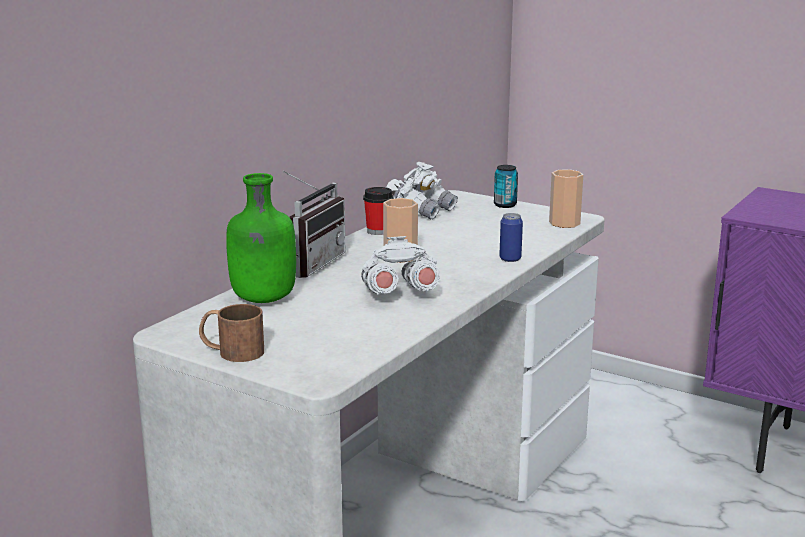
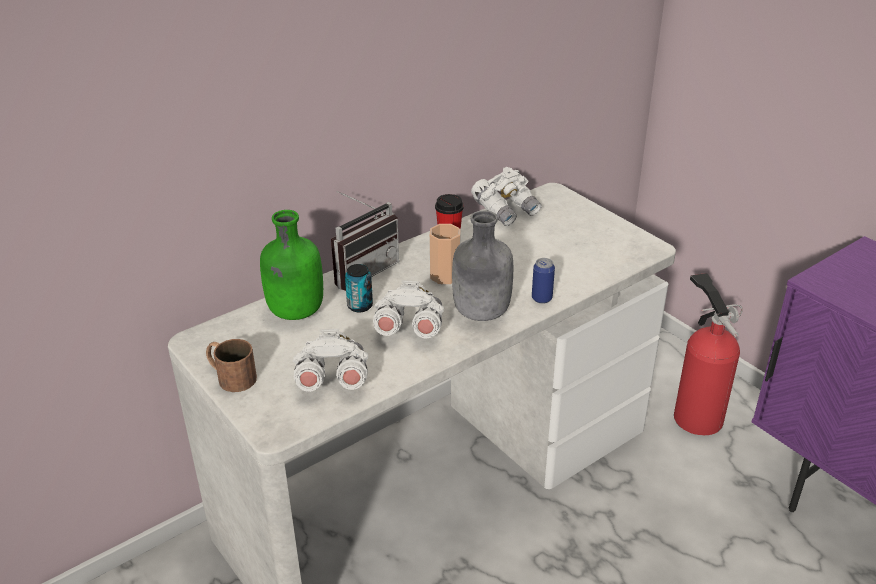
camera: 20 degrees right, 15 degrees up
can [494,165,518,208] -> can moved to [345,264,373,312]
cup [549,169,583,228] -> none
none -> white binoculars [293,329,368,392]
none -> grey bottle [452,210,513,321]
none -> fire extinguisher [674,273,743,435]

